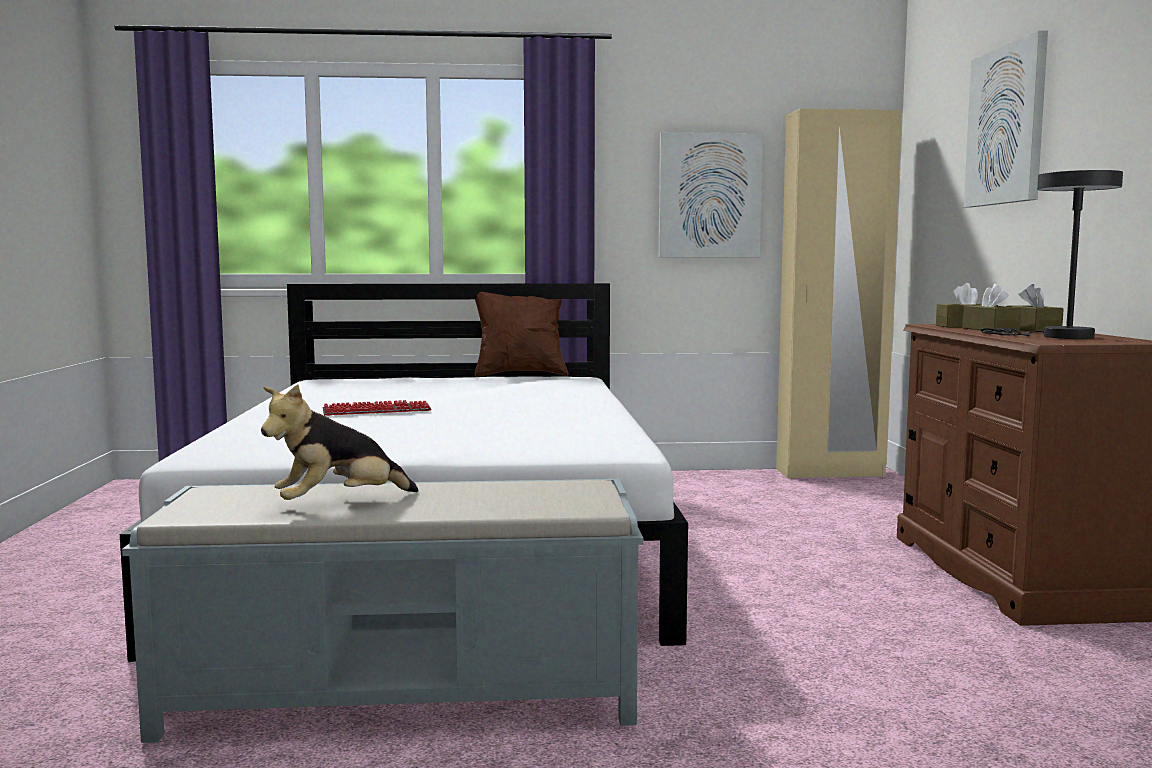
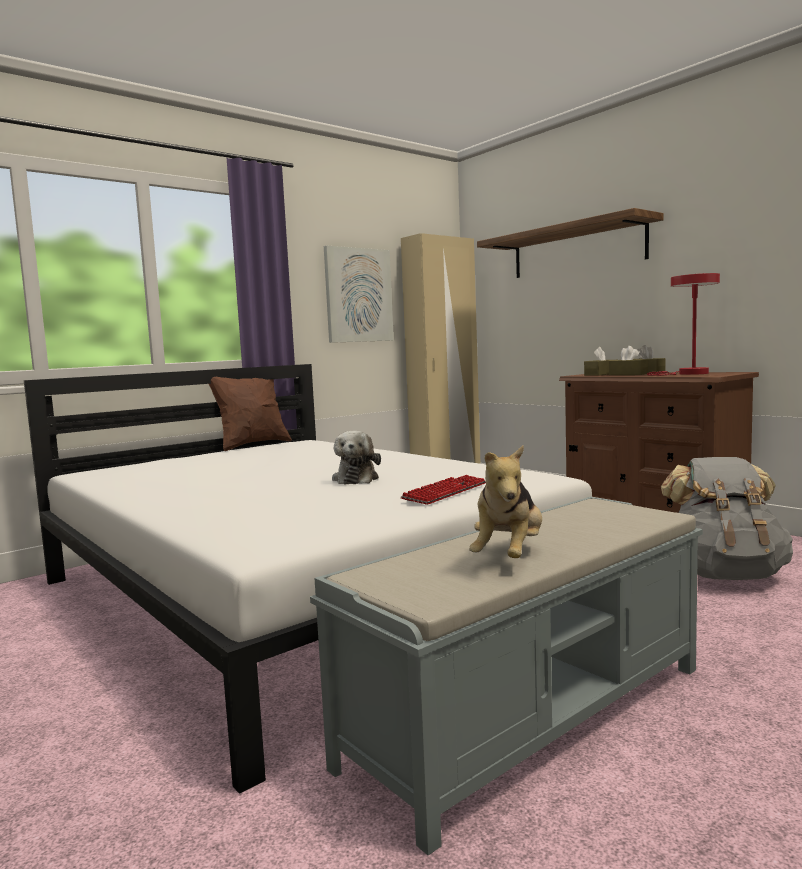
camera: 35 degrees left, 0 degrees up
keyboard [322,400,431,416] -> keyboard moved to [401,475,486,505]
picture [964,31,1048,207] -> shelf [477,208,664,278]
grey table lamp [980,170,1123,339] -> red table lamp [647,273,720,376]
none -> plush toy [332,431,381,485]
none -> grey backpack [661,457,793,580]

